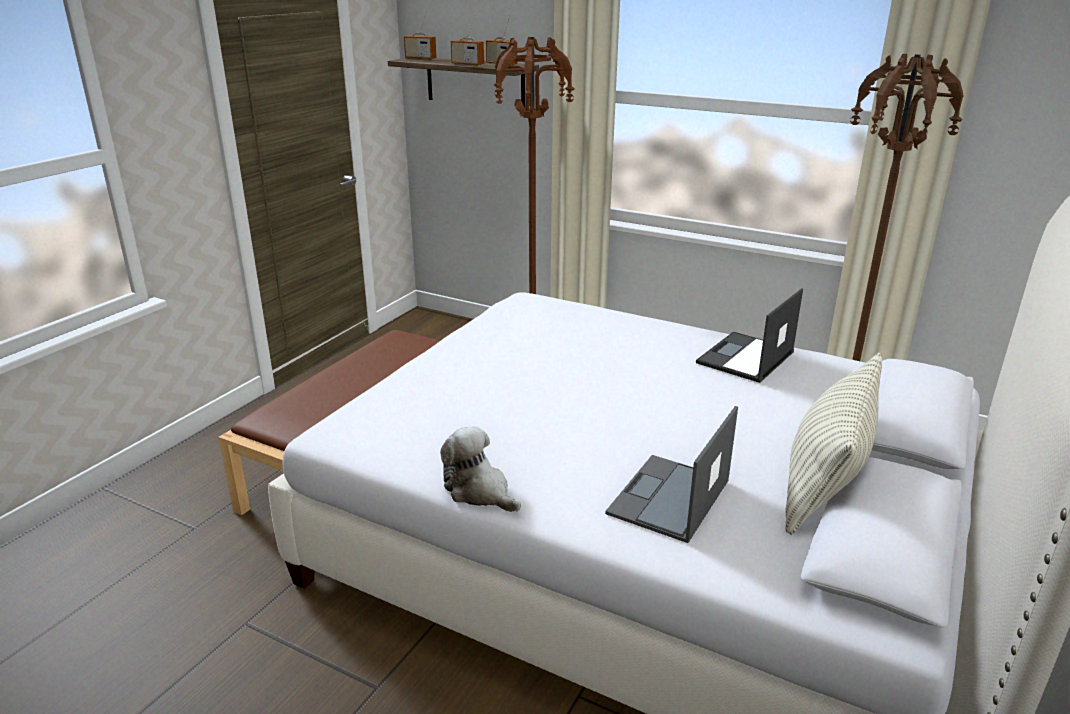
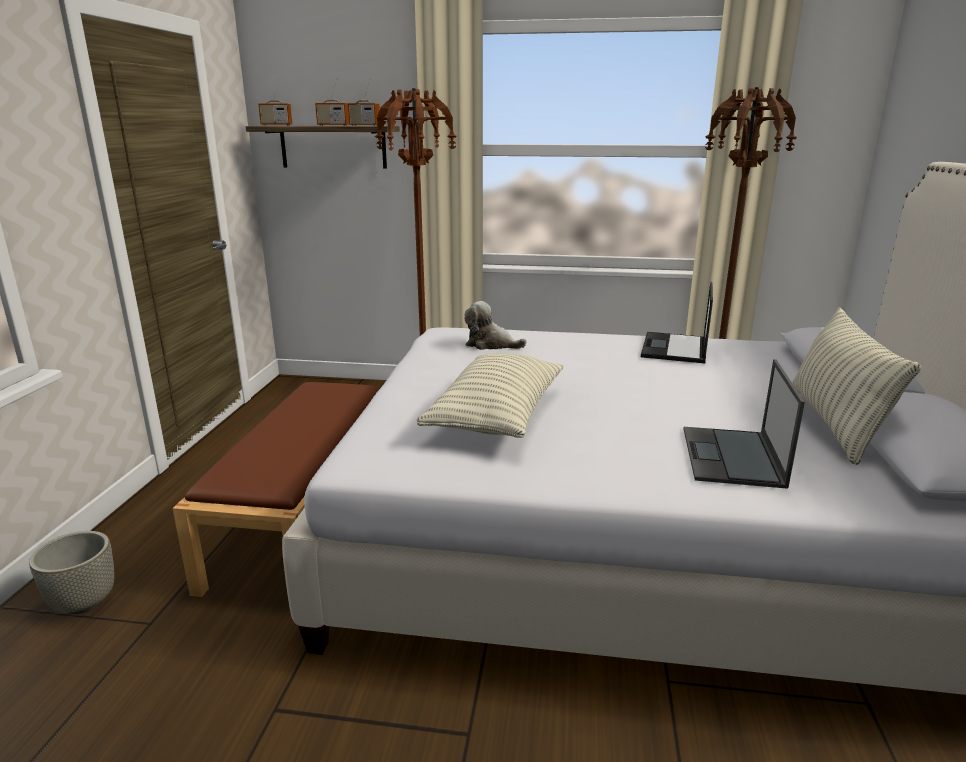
camera: 20 degrees left, 5 degrees down
plush toy [440,426,521,512] -> plush toy moved to [465,301,526,350]
none -> grey planter [29,531,114,614]
none -> pillow [417,353,564,438]

